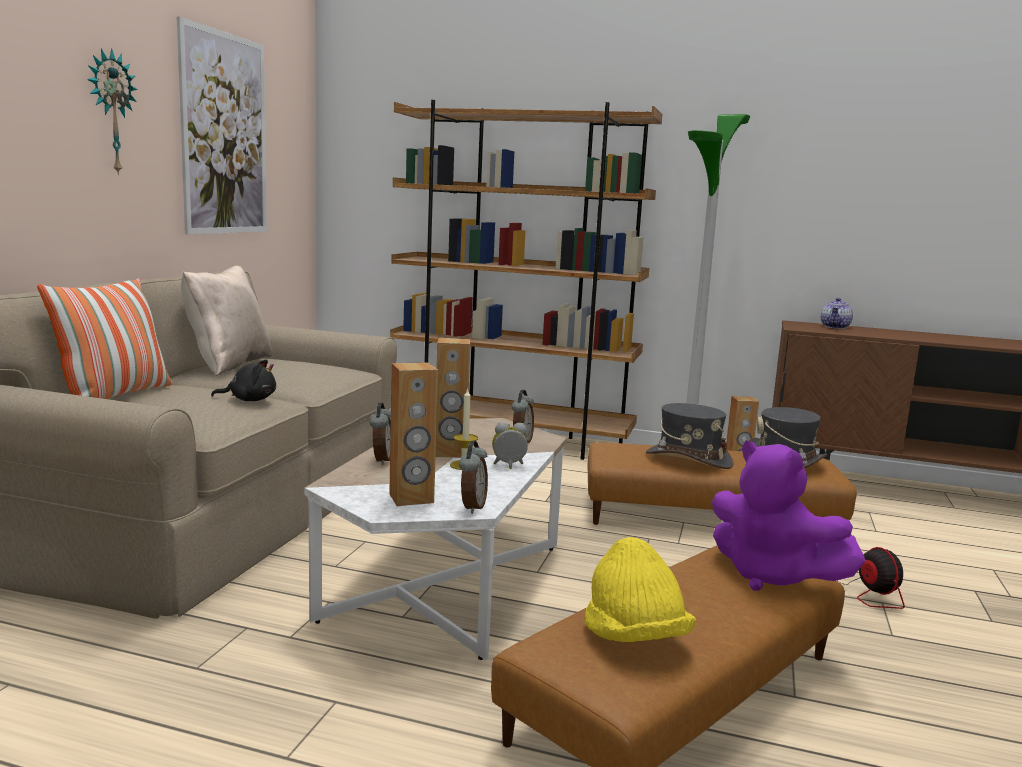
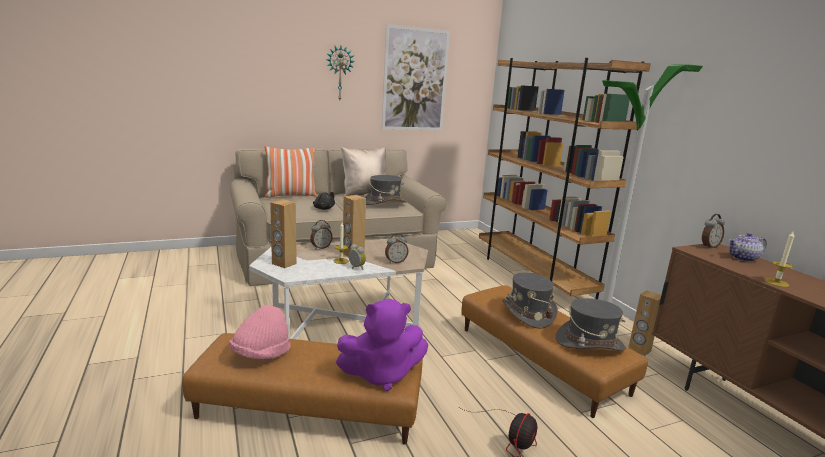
camera: 50 degrees right, 5 degrees up
alarm clock [459,441,488,514] -> alarm clock moved to [702,214,725,248]
yellow hat [584,537,696,642] -> pink hat [229,305,291,360]
purple plush toy [712,441,866,591] -> purple plush toy turned 105 degrees counterclockwise [336,299,429,391]
none -> grey hat [365,175,406,205]
none -> candle [765,232,794,287]

